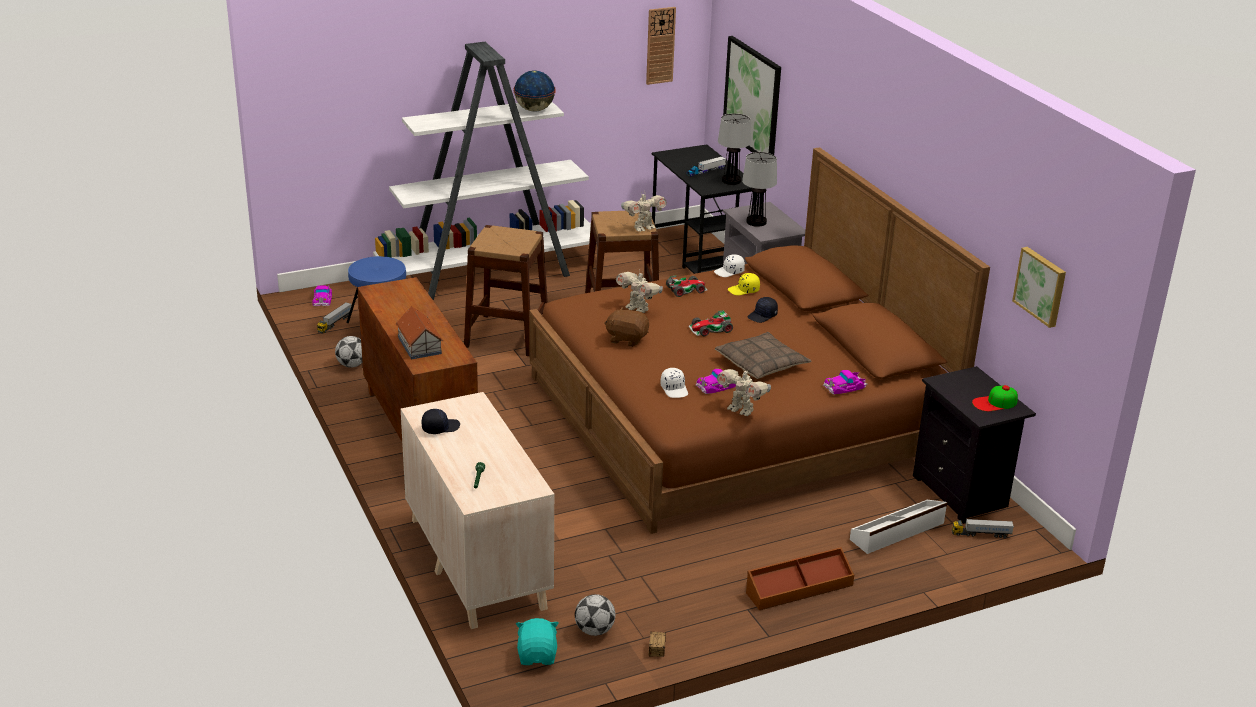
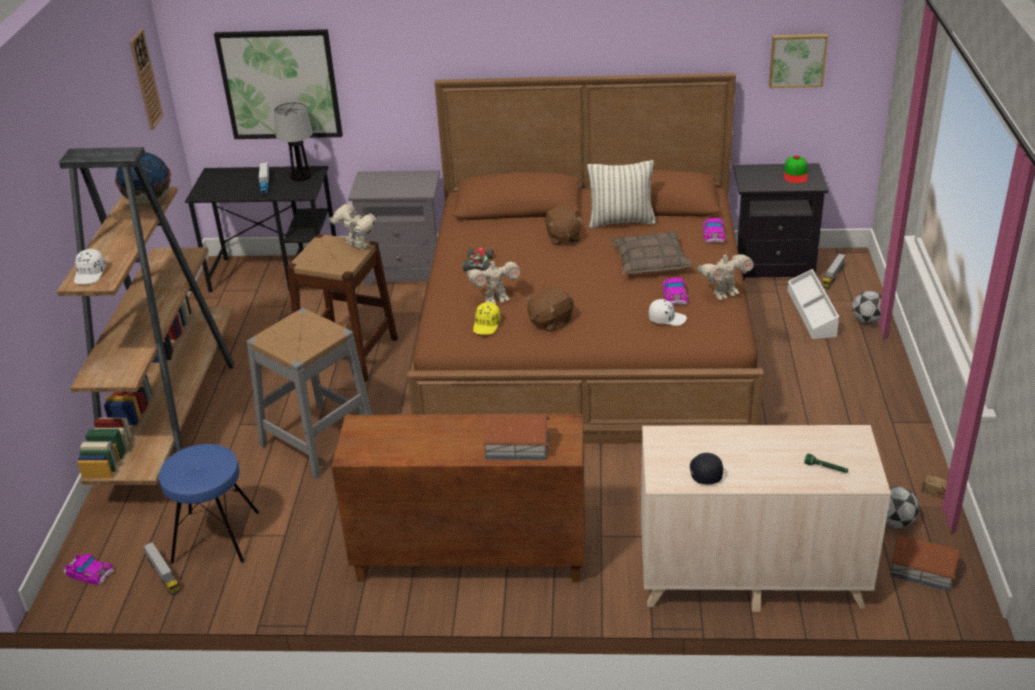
camera: 60 degrees left, 5 degrees up
football [335,336,363,368] -> football moved to [852,291,882,324]
white bookcase [373,42,591,300] -> brown bookcase [57,147,235,485]
brown stool [464,225,548,356] -> grey stool [246,308,372,479]
turquoise plush toy [516,618,559,665] -> toy house [890,535,960,591]
toy robot [621,194,667,232] -> toy robot turned 45 degrees counterclockwise [329,203,377,250]
toy car [689,310,733,336] -> none
white cap [714,254,745,277] -> white cap moved to [74,249,106,284]
yellow cap [728,273,760,295] -> yellow cap moved to [473,302,501,335]
table lamp [742,152,777,227] -> none
brown storage box [746,547,854,610] -> none
black cap [747,297,778,323] -> brown plush toy [545,206,583,245]
none -> pillow [587,160,656,228]

